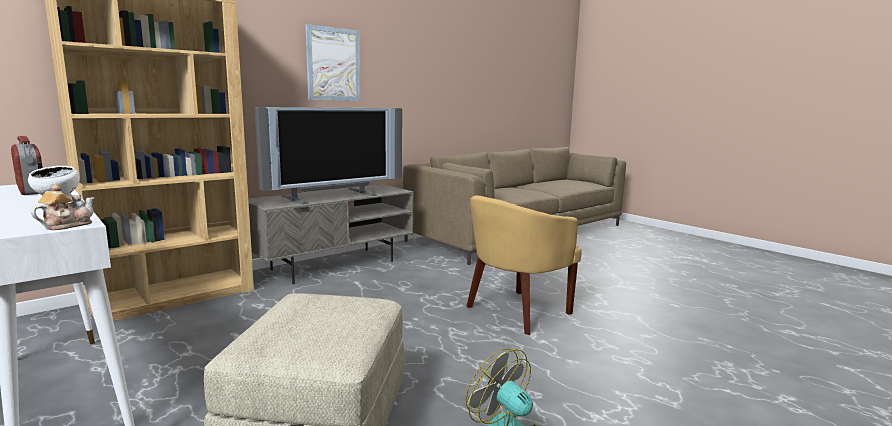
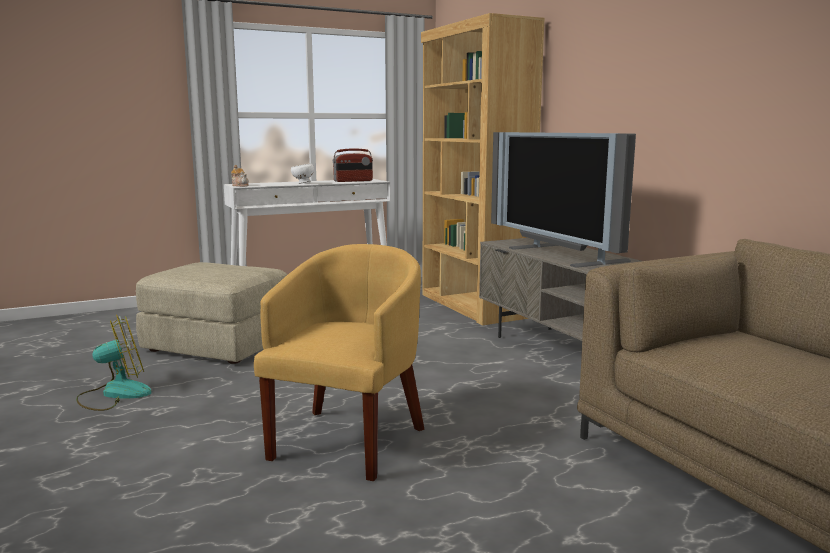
camera: 105 degrees right, 0 degrees up
picture [305,24,360,101] -> none
yellow armchair [467,196,582,335] -> yellow armchair turned 45 degrees clockwise [254,244,424,481]

